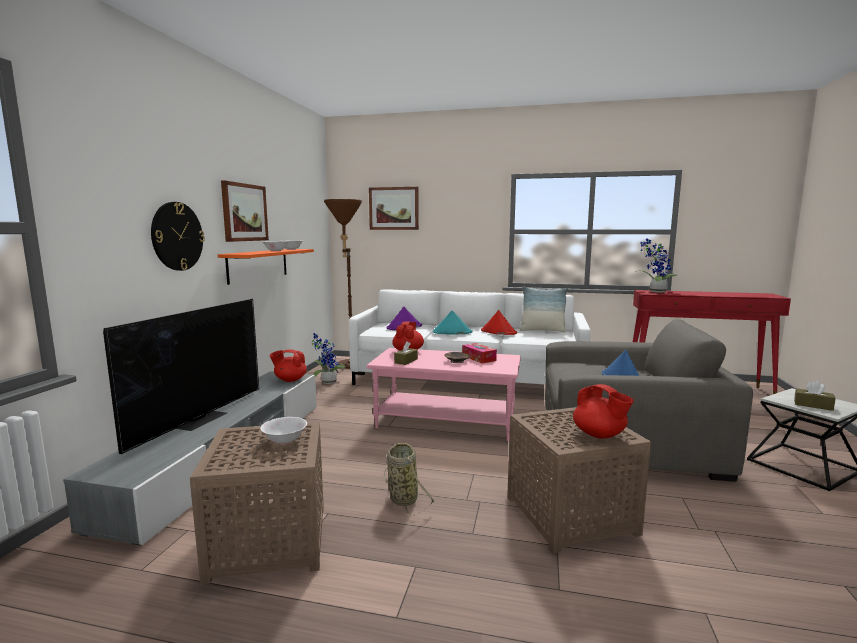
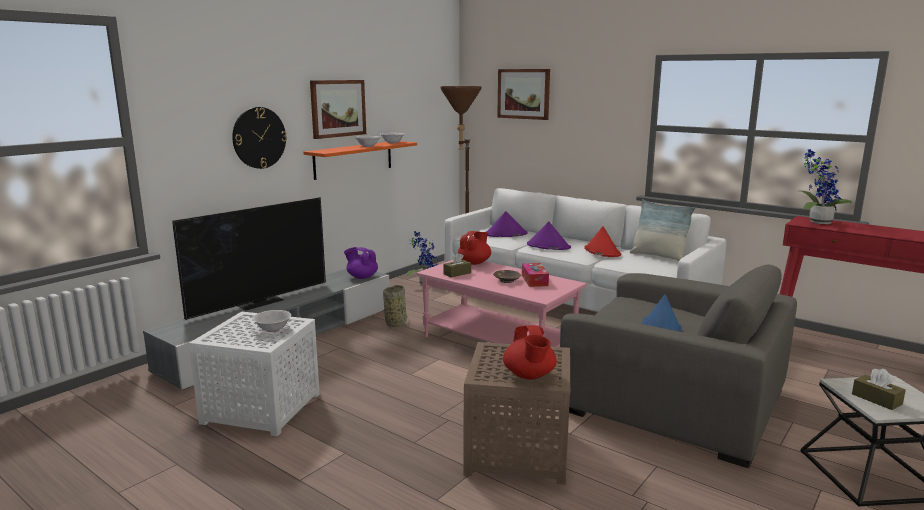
camera: 25 degrees right, 5 degrees up
brown side table [190,422,324,585] -> white side table [189,312,320,437]
red teapot [270,349,307,382] -> purple teapot [344,247,378,279]
basket [384,443,435,516] -> basket moved to [383,285,408,331]
turquoise hat [433,311,473,335] -> purple hat [527,221,571,250]

